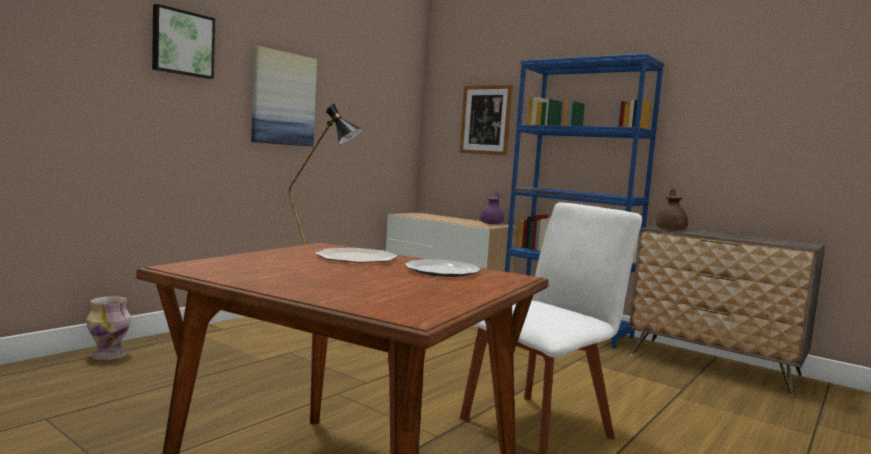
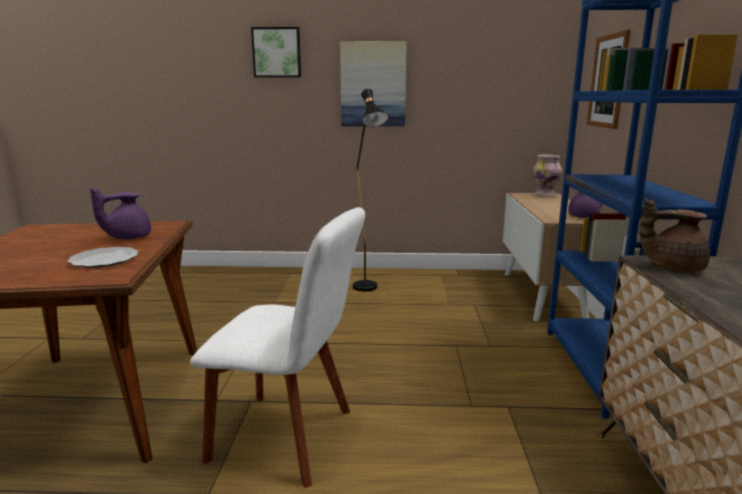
camera: 55 degrees right, 10 degrees up
vase [86,296,131,360] -> vase moved to [533,155,562,197]
plate [316,248,398,263] -> purple teapot [90,188,151,239]
brown teapot [656,188,688,230] -> brown teapot turned 150 degrees counterclockwise [639,198,710,272]

